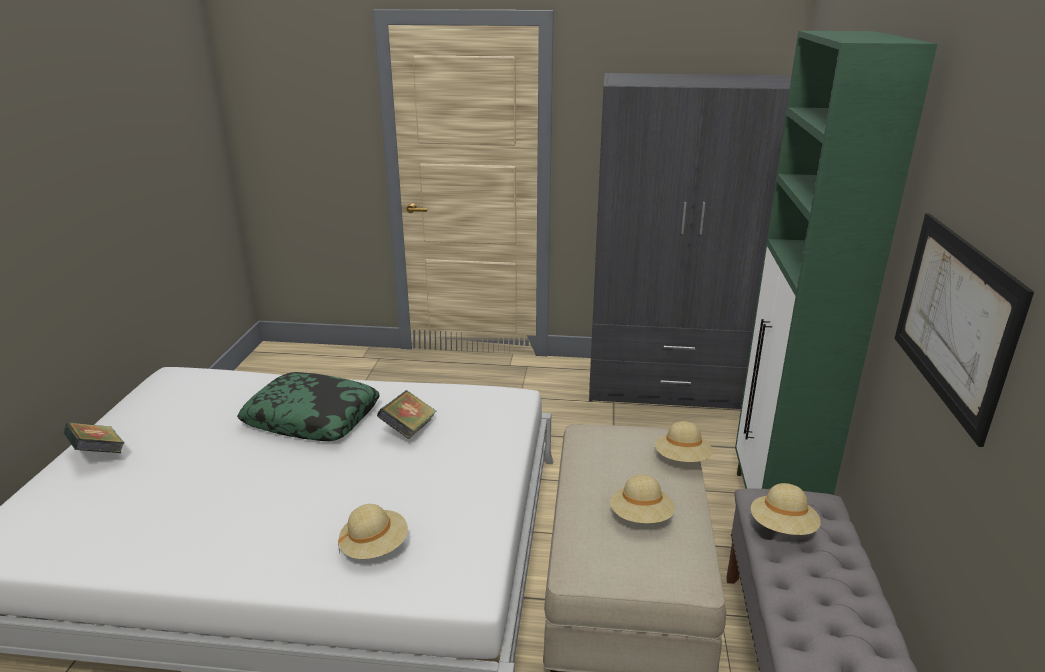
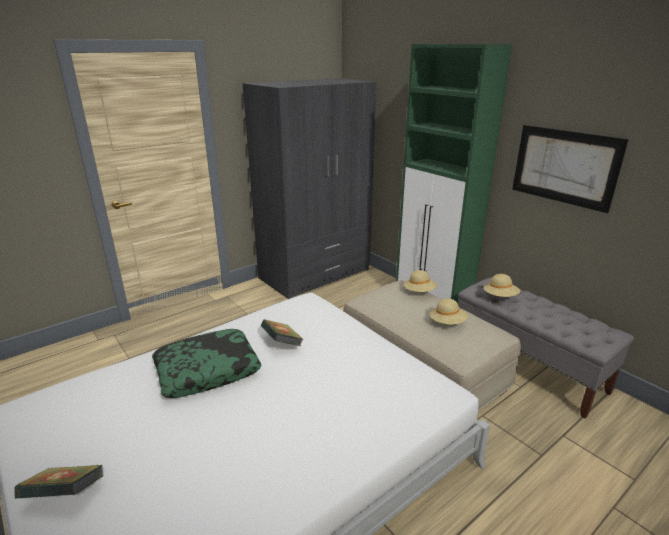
camera: 45 degrees left, 0 degrees up
beige hat [338,504,408,559] -> none

